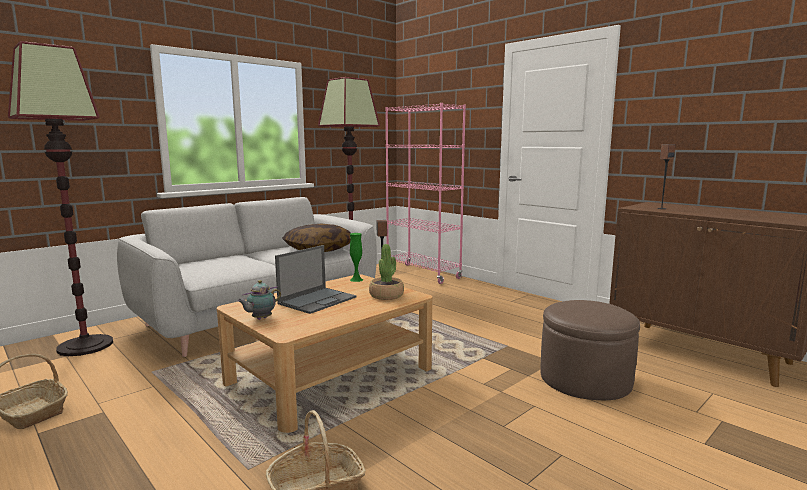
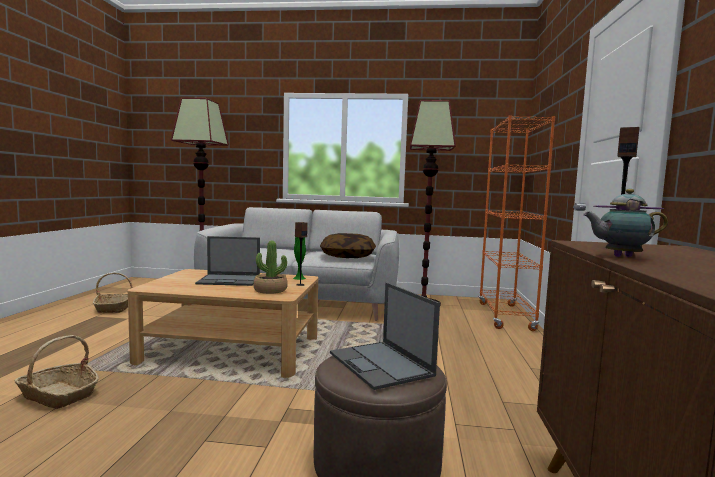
camera: 50 degrees right, 5 degrees down
teapot [237,280,281,320] -> teapot moved to [583,189,668,257]
pink bookcase [385,103,466,284] -> orange bookcase [479,115,555,331]
none -> laptop [330,282,440,390]

